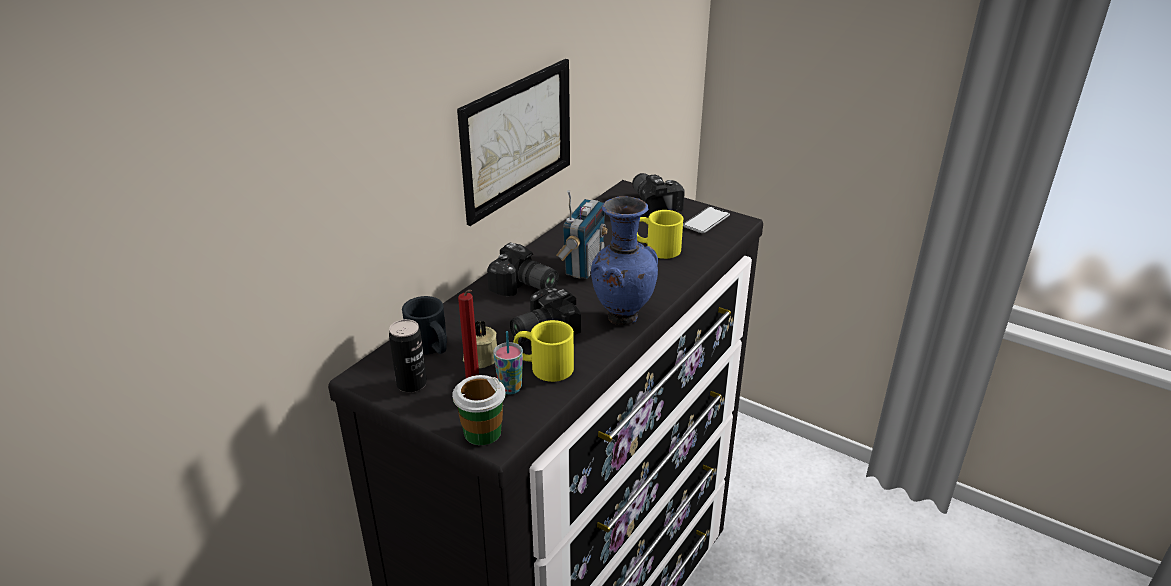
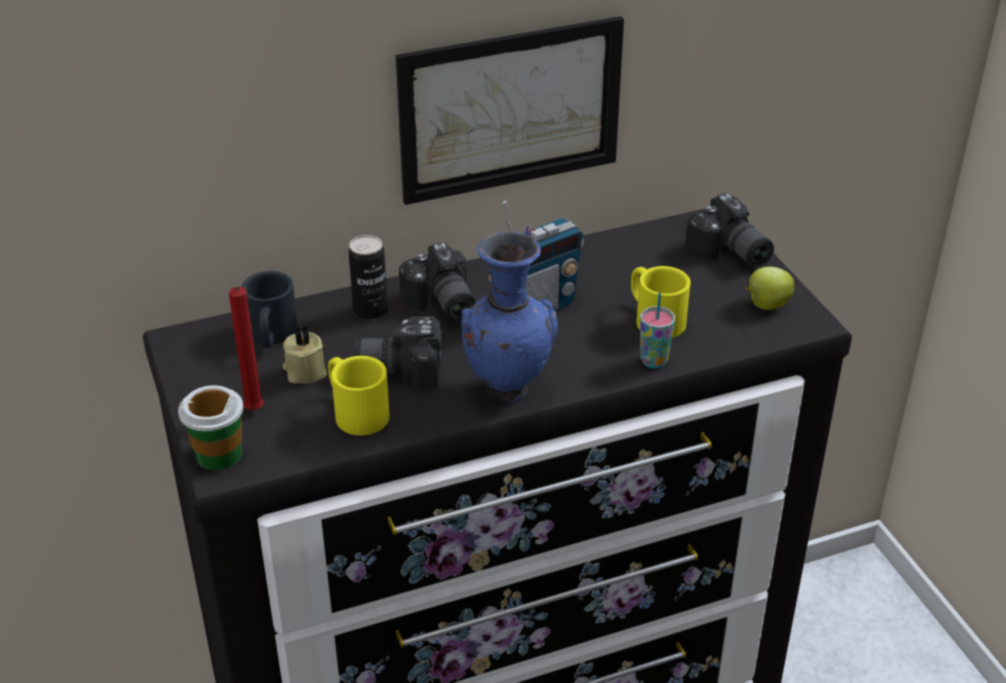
camera: 35 degrees right, 5 degrees up
can [389,319,427,392] -> can moved to [348,235,388,320]
cup [494,331,523,394] -> cup moved to [640,293,675,368]
camera [632,173,685,217] -> camera turned 135 degrees clockwise [685,193,774,267]
phone [683,207,730,233] -> apple [745,267,794,310]

